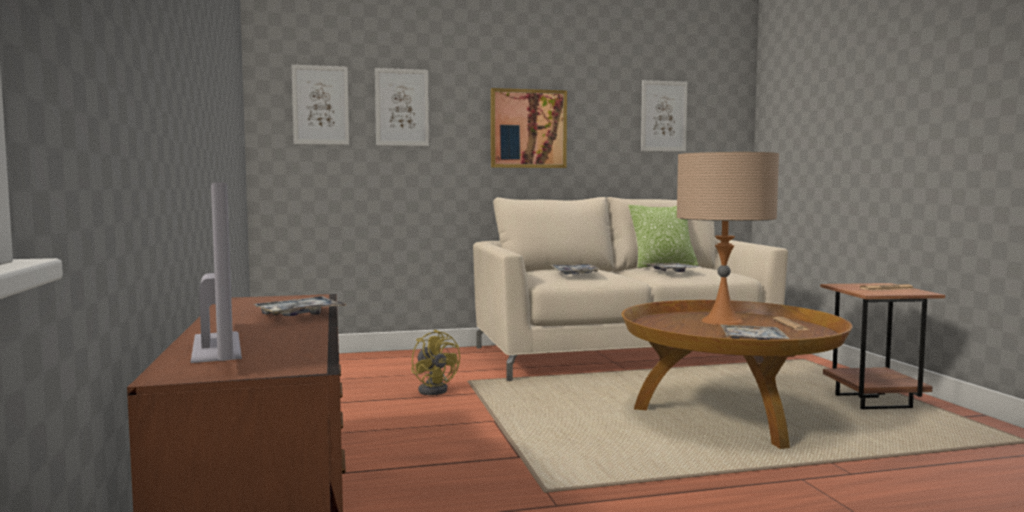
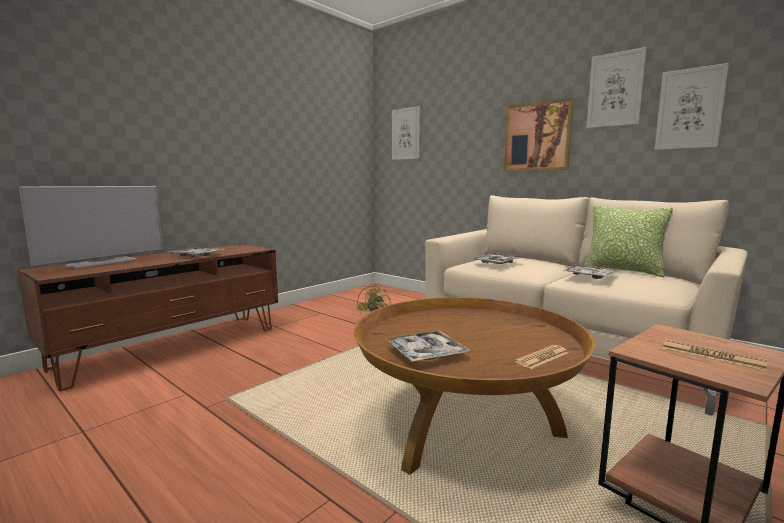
camera: 55 degrees right, 5 degrees up
picture [375,68,429,146] -> picture moved to [586,47,647,128]
beige table lamp [677,152,779,325] -> none

